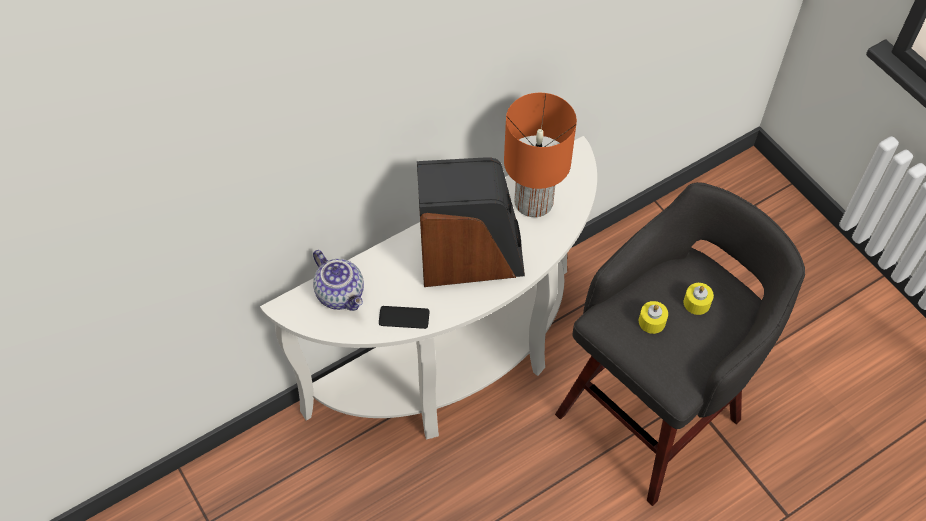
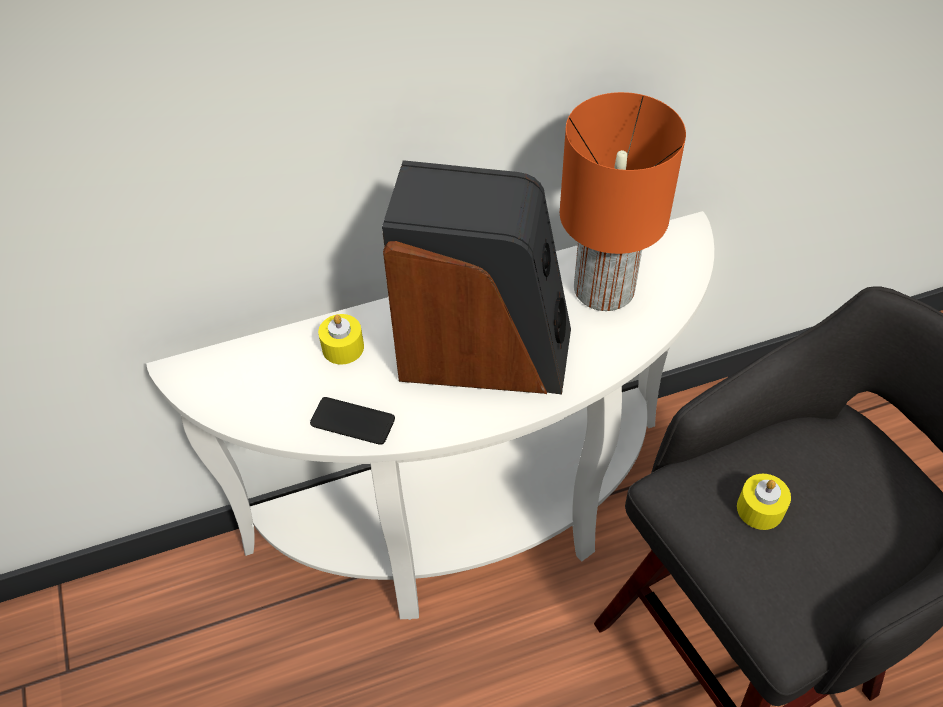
camera: 15 degrees right, 5 degrees down
teapot [313,250,364,311] -> none
yellow candle [684,283,714,315] -> yellow candle moved to [318,314,364,365]

